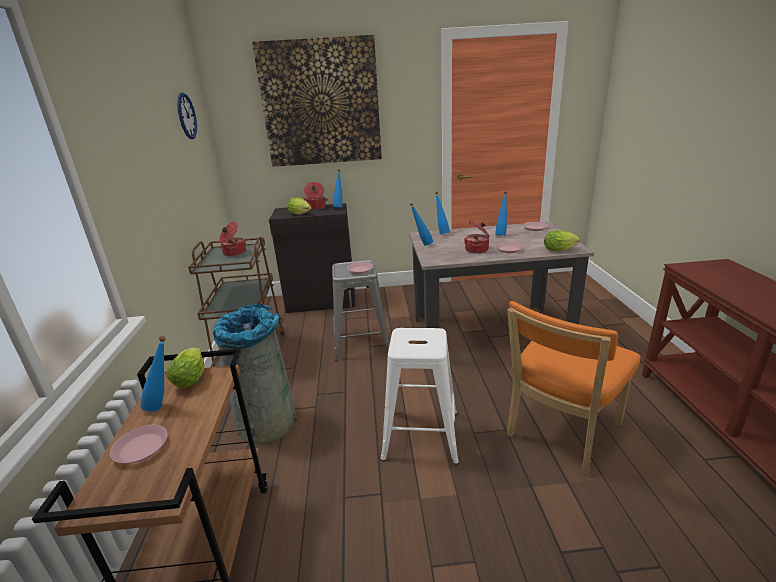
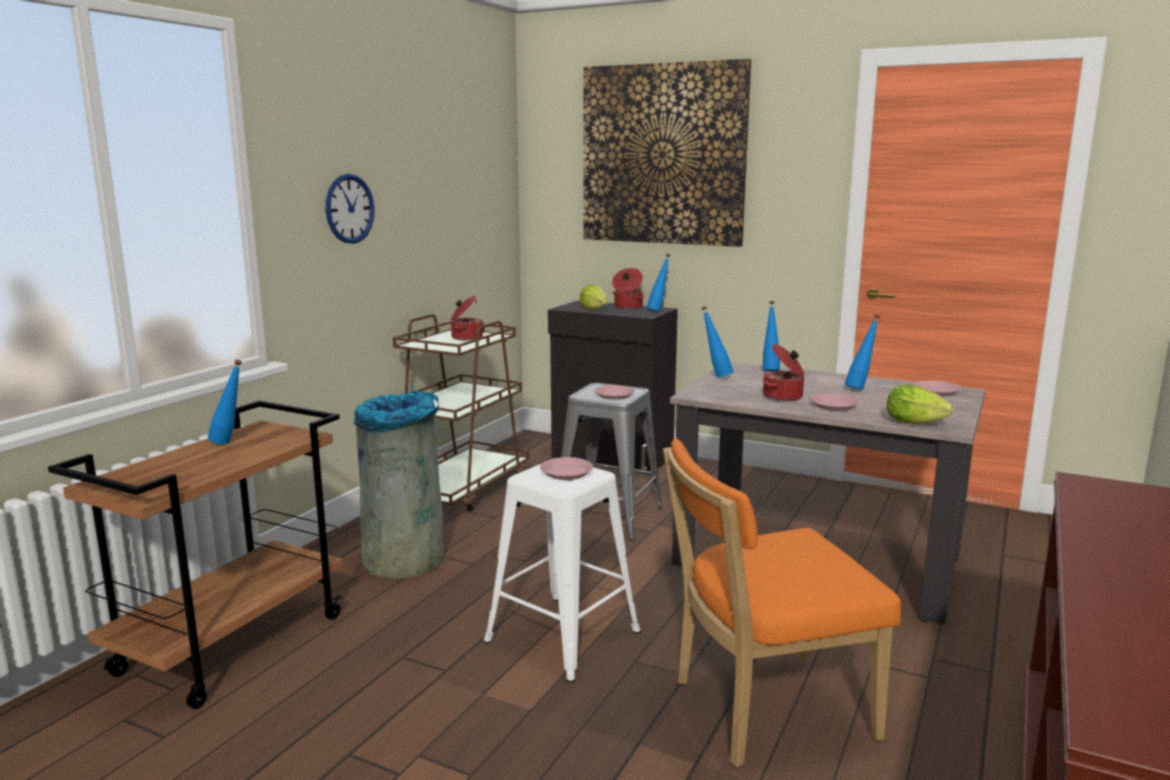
camera: 30 degrees right, 10 degrees down
pink plate [110,425,168,463] -> pink plate moved to [540,457,593,480]
lettuce [167,348,204,388] -> none
wall clock [177,92,197,139] -> wall clock moved to [325,174,375,244]

